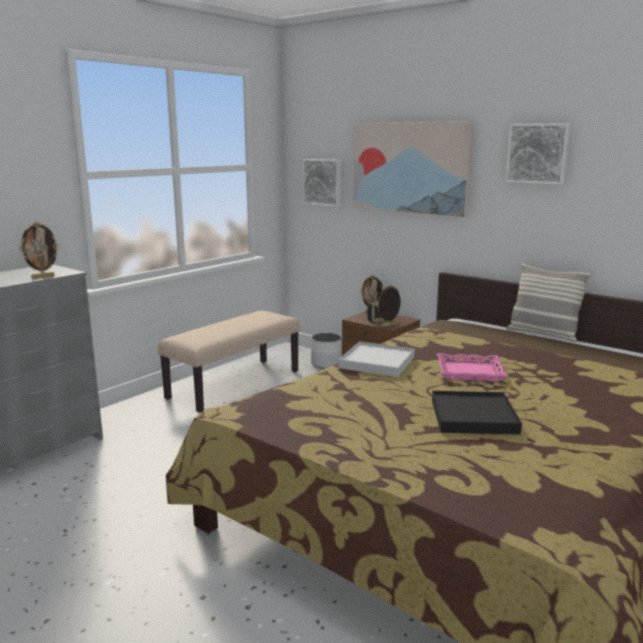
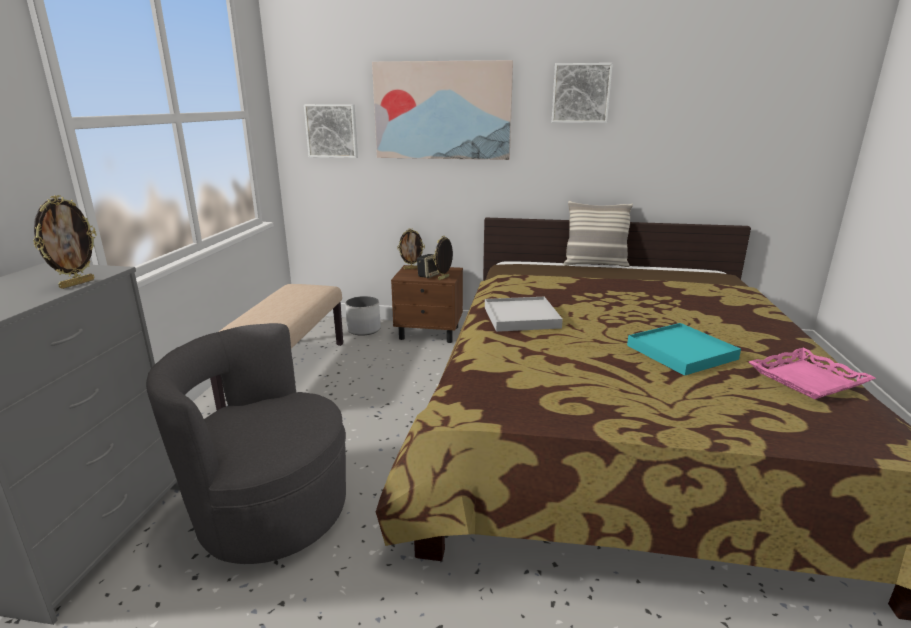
camera: 30 degrees left, 5 degrees up
black tray [432,391,522,435] -> turquoise tray [627,323,741,376]
pink tray [437,353,508,382] -> pink tray moved to [749,348,876,399]
none -> grey armchair [146,323,346,564]

